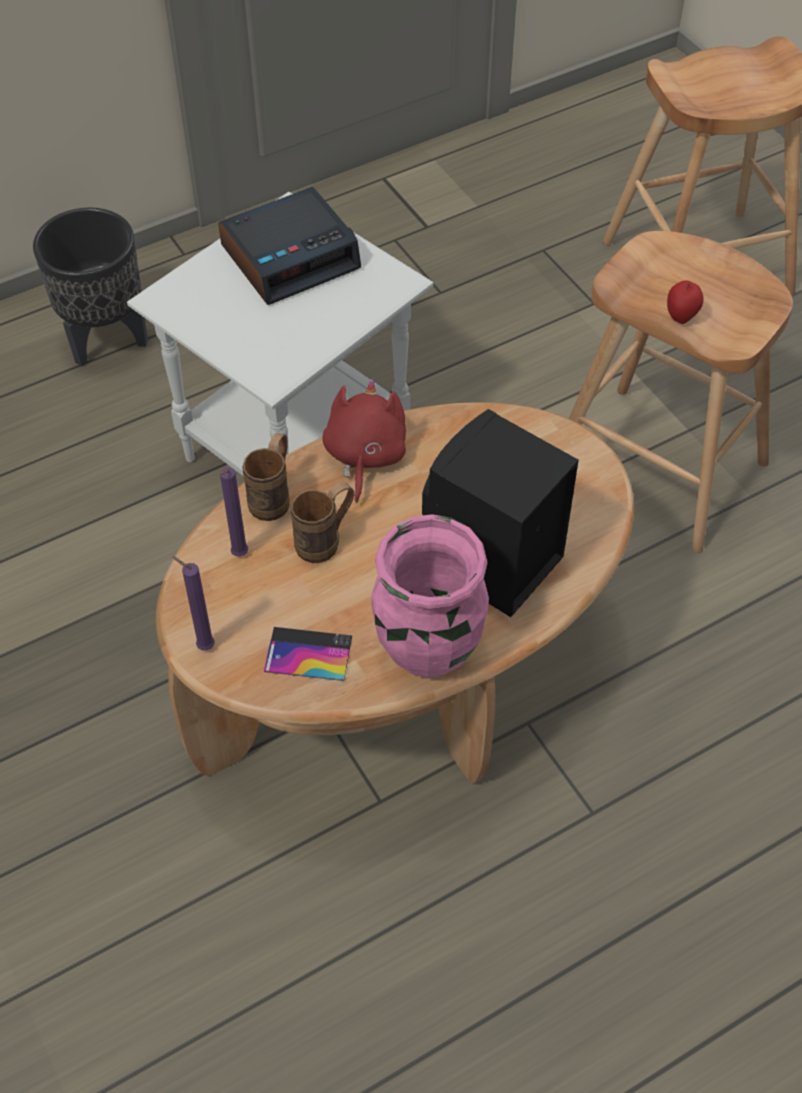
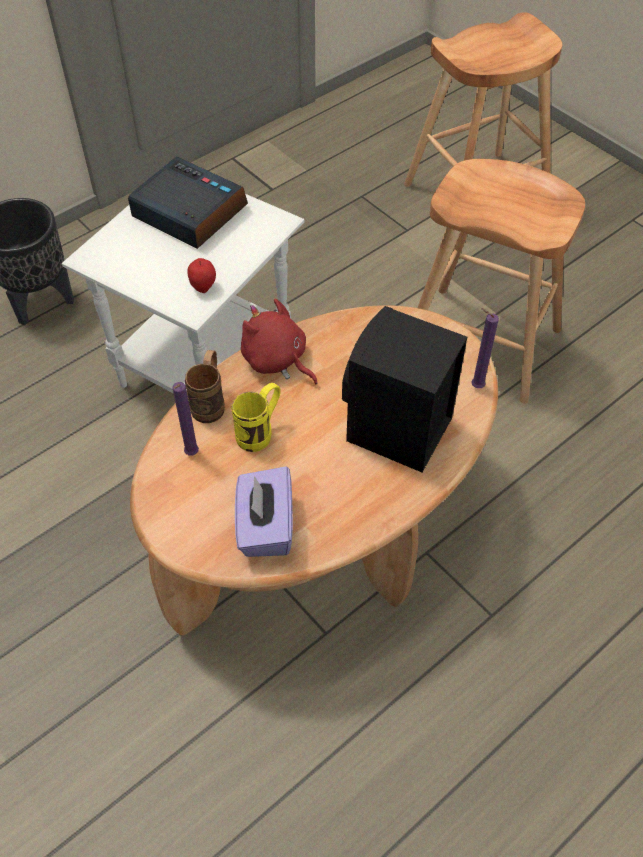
camera: 10 degrees left, 0 degrees up
purple candle [172,556,215,651] -> purple candle moved to [472,308,499,388]
alarm clock [218,187,361,305] -> alarm clock turned 105 degrees counterclockwise [128,157,248,249]
phone [264,627,352,681] -> purple tissue box [235,466,293,557]
brown mug [291,483,354,563] -> yellow mug [231,383,281,452]
red plush toy [322,379,406,503] -> red plush toy turned 45 degrees counterclockwise [241,298,318,384]
pink vase [371,514,489,678] -> none
apple [667,280,704,324] -> apple moved to [187,258,216,293]

